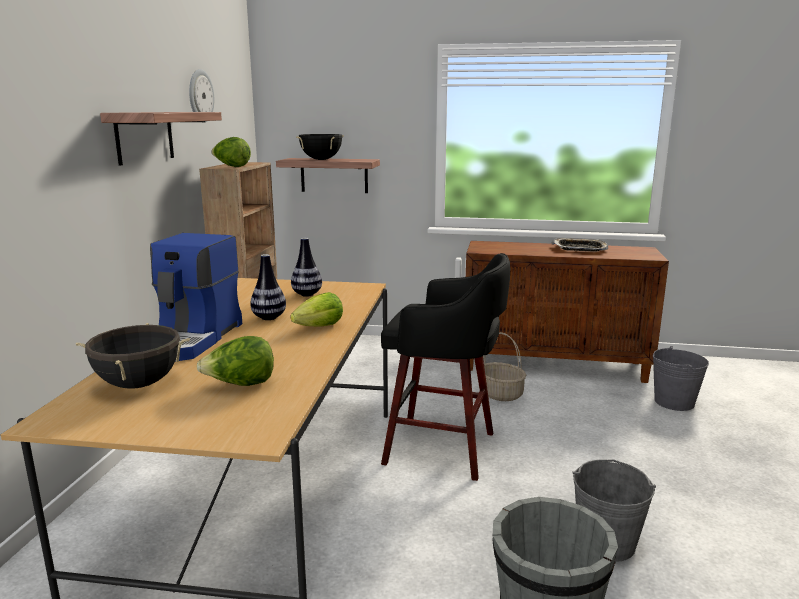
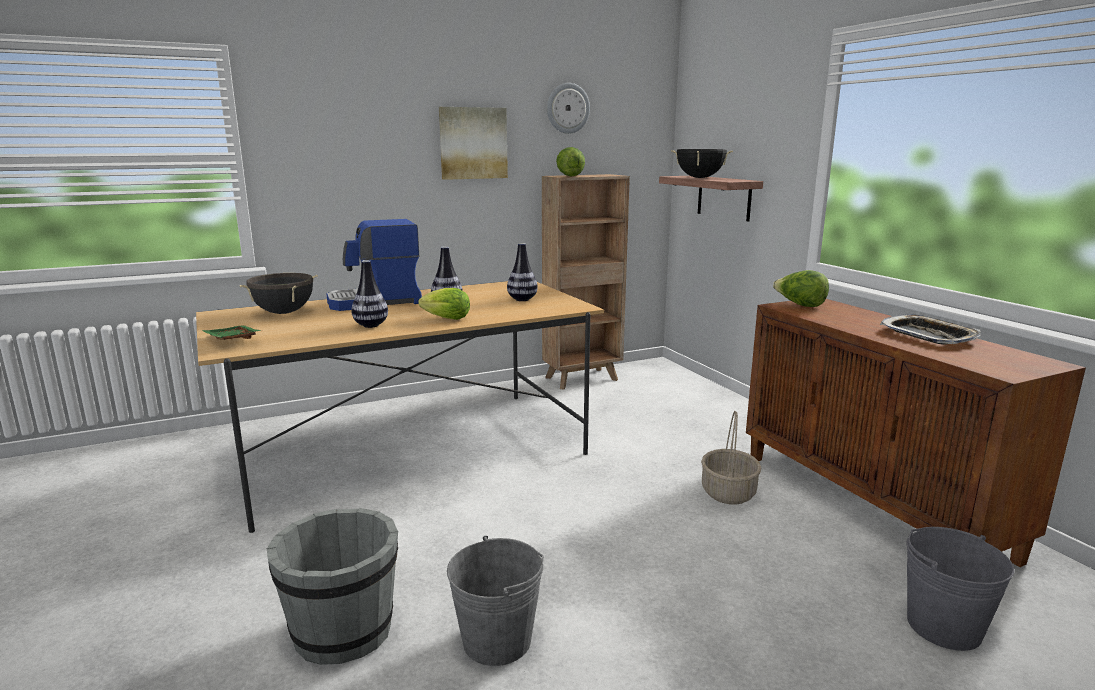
camera: 55 degrees right, 0 degrees up
shelf [100,112,222,165] -> picture [439,107,508,180]
lettuce [196,336,274,386] -> lettuce moved to [773,270,829,307]
black stool [381,253,510,481] -> none
none -> green tray [203,325,262,340]
none -> vase [351,260,388,328]

